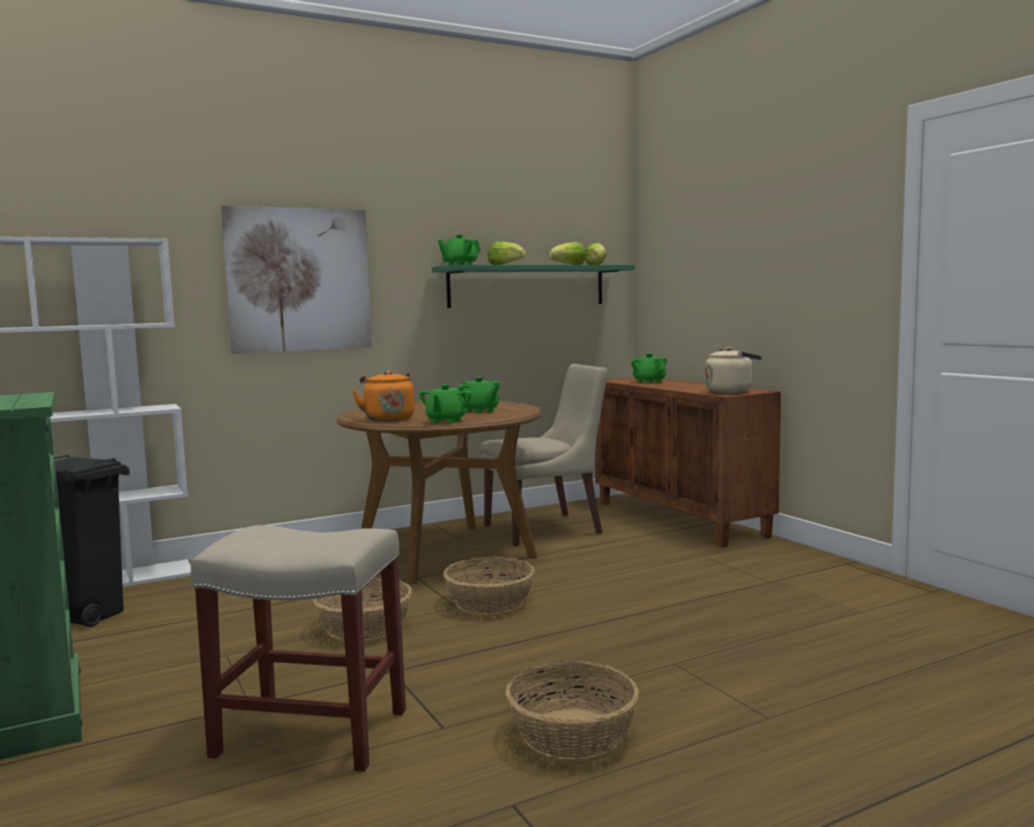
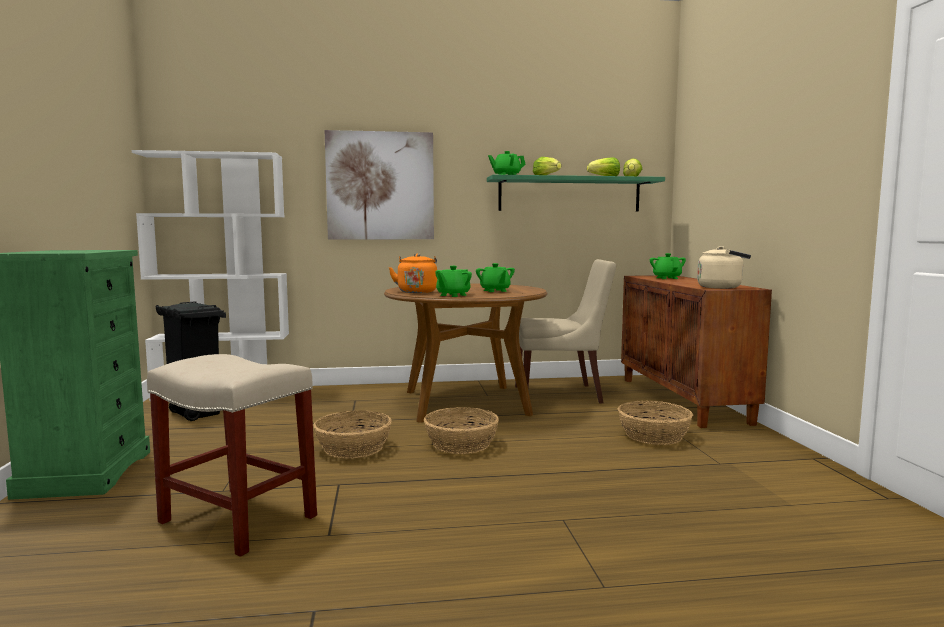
camera: 20 degrees right, 0 degrees up
basket [506,661,639,760] -> basket moved to [618,401,693,445]

